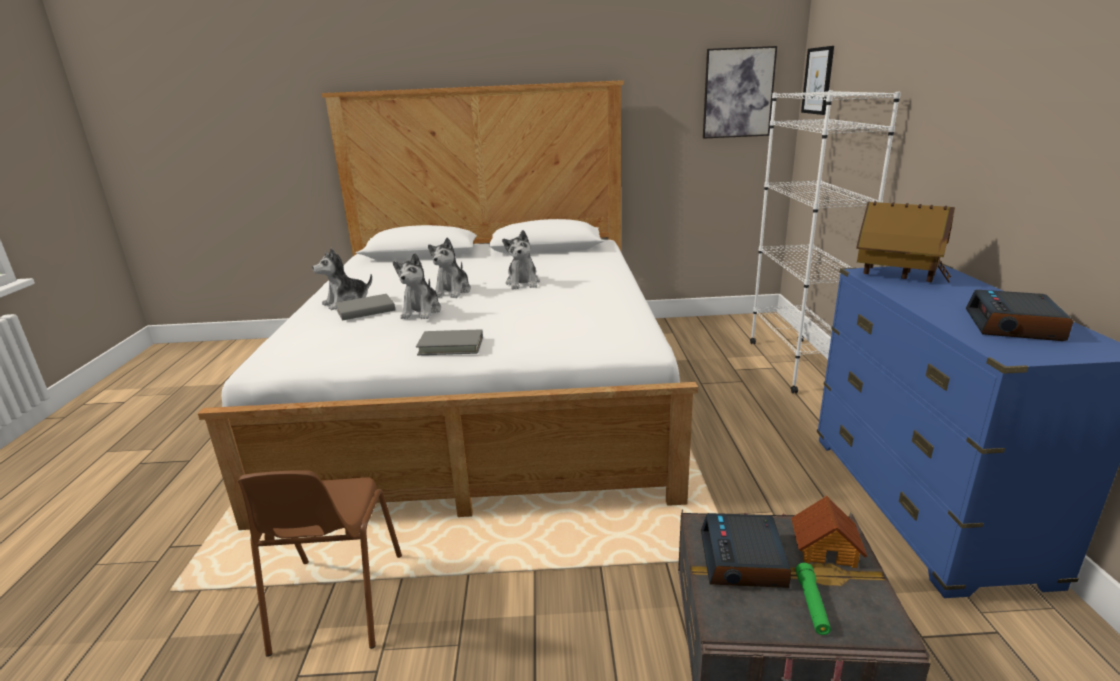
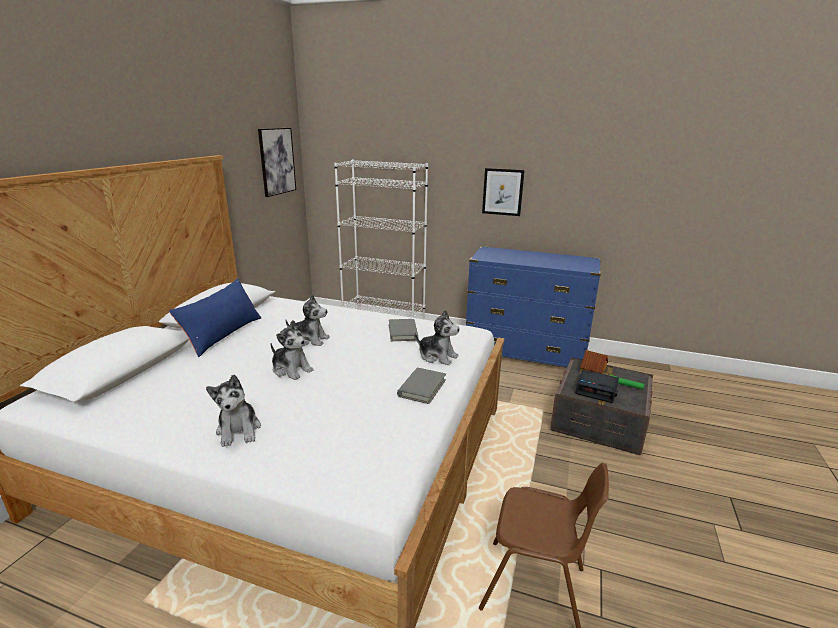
camera: 70 degrees left, 0 degrees up
grey book [335,294,395,320] -> grey book moved to [389,319,418,341]
plush toy [393,253,441,319] -> plush toy moved to [415,309,460,365]
picture [801,46,834,115] -> picture moved to [482,168,525,216]
toy house [856,201,955,282] -> none
alarm clock [966,290,1073,341] -> none
none -> blue pillow [169,278,261,357]

